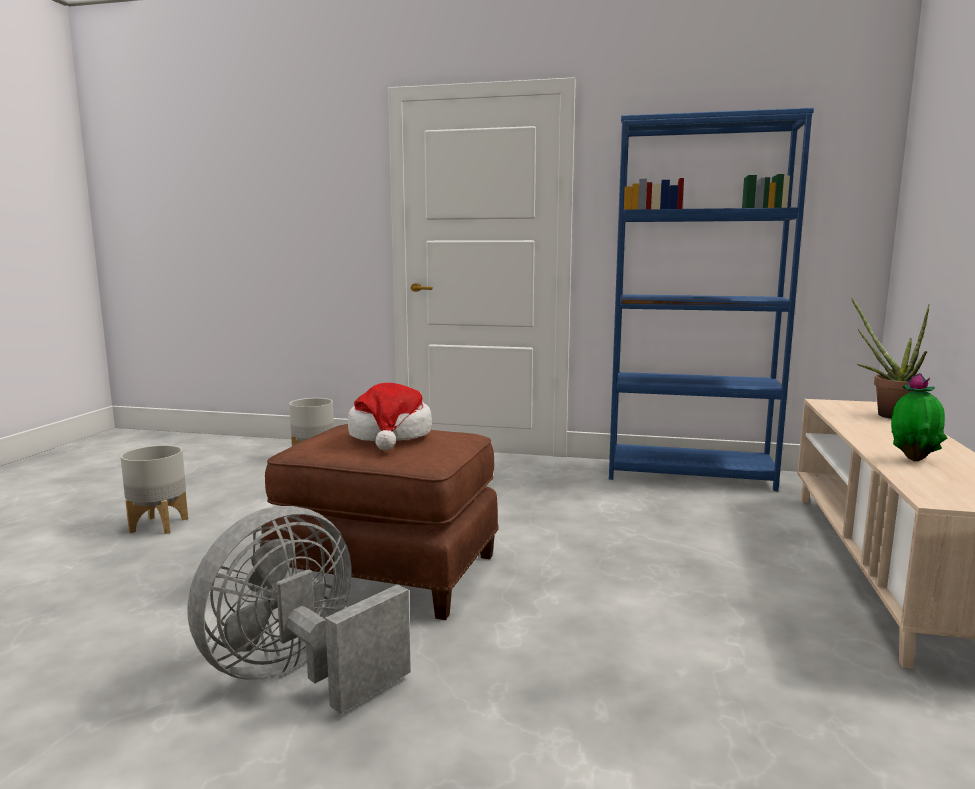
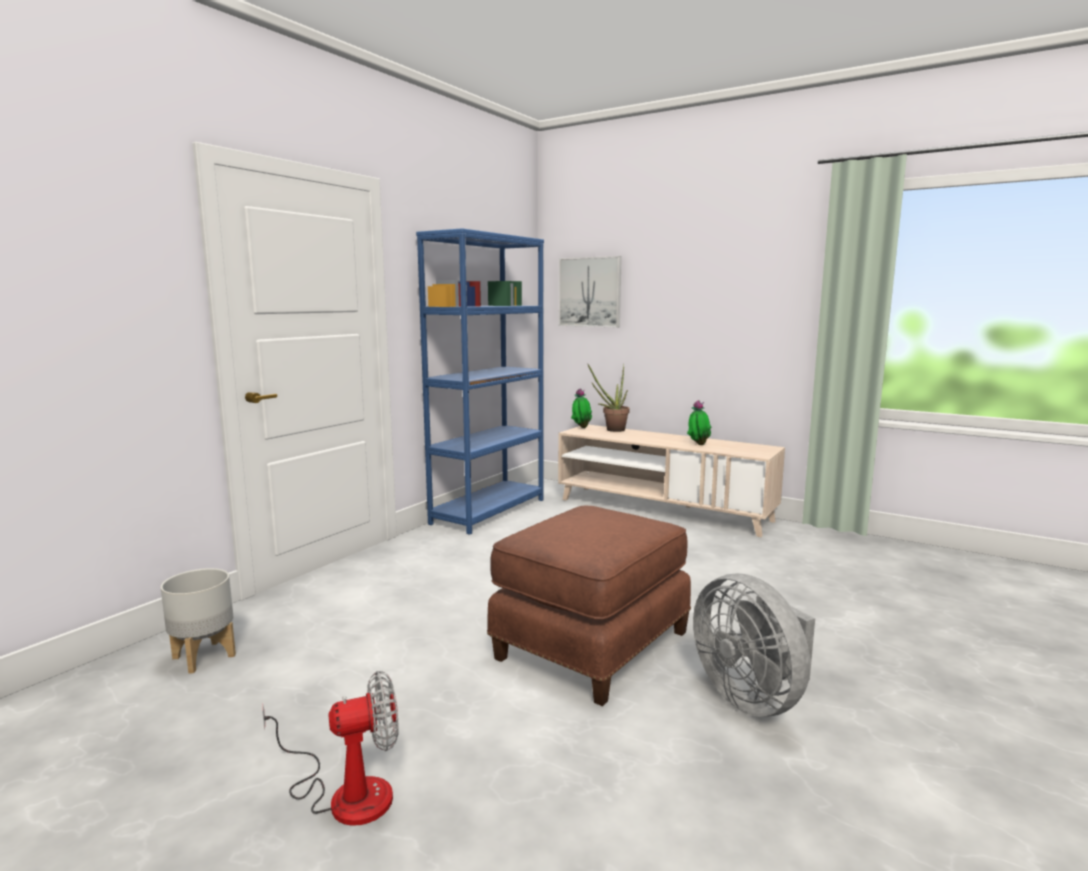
camera: 70 degrees left, 0 degrees up
grey planter [120,445,188,534] -> fan [262,671,399,826]
hat [348,383,432,450] -> none
none -> picture [559,256,622,327]
none -> potted plant [571,388,592,428]

